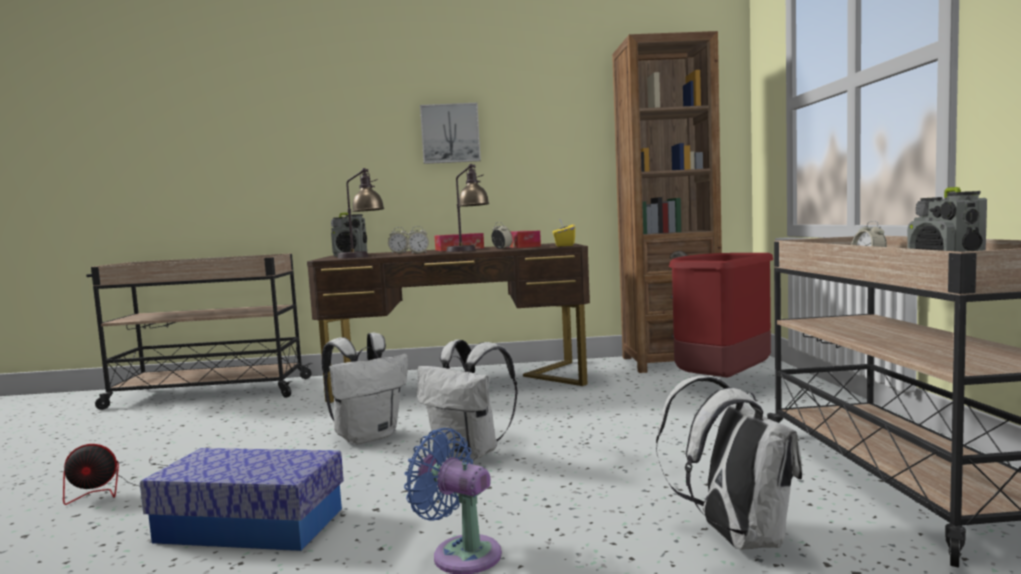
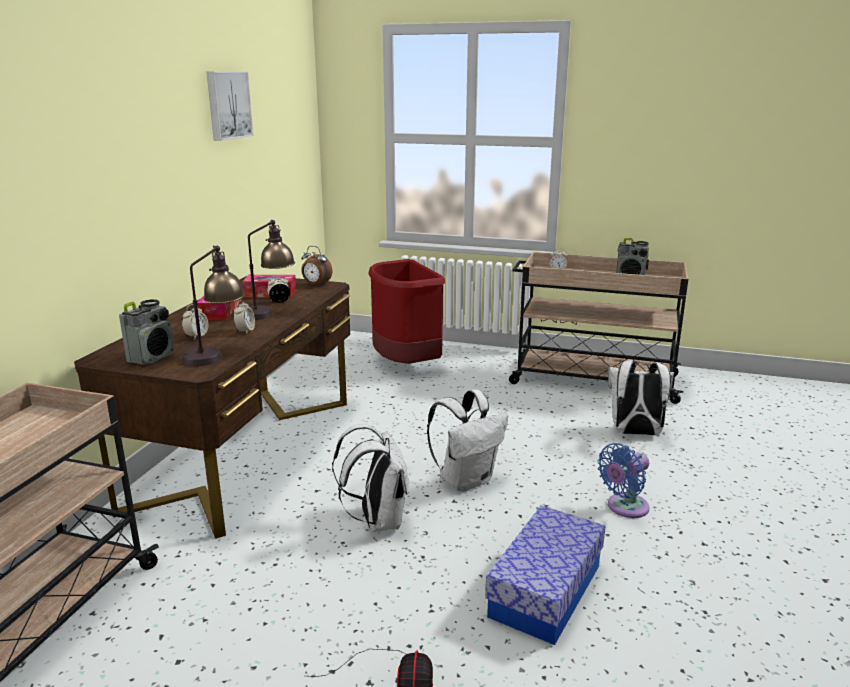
camera: 70 degrees left, 15 degrees up
picture [420,103,481,164] -> picture moved to [207,72,254,141]
yellow tissue box [553,219,575,246] -> alarm clock [301,246,333,286]
brown bookcase [612,31,722,373] -> none

